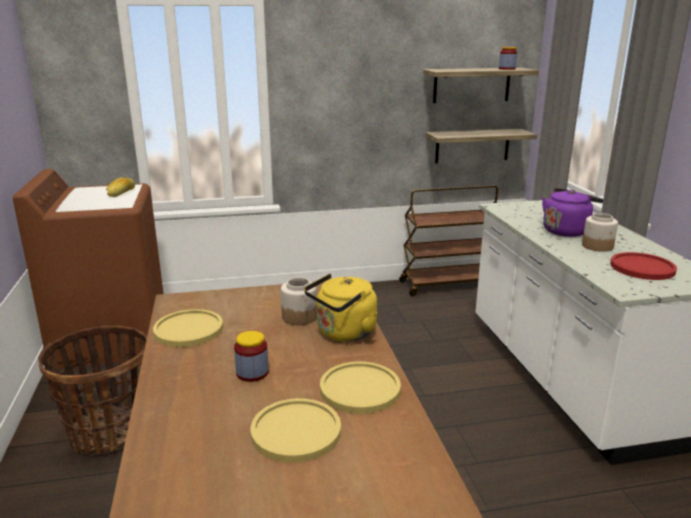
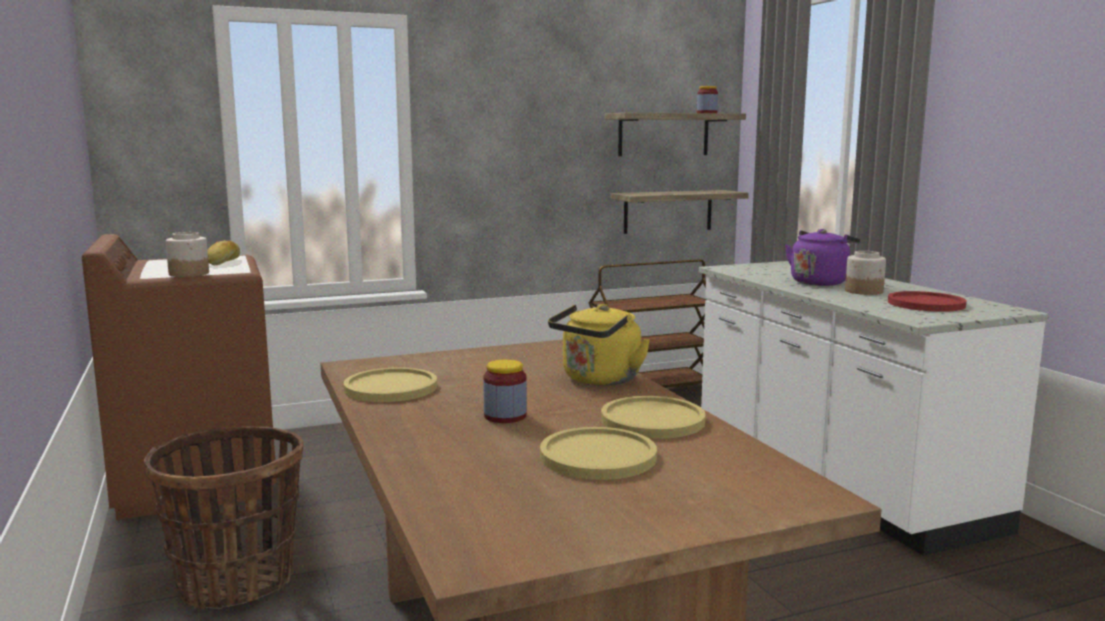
camera: 10 degrees left, 10 degrees down
jar [281,277,317,325] -> jar moved to [166,232,209,277]

